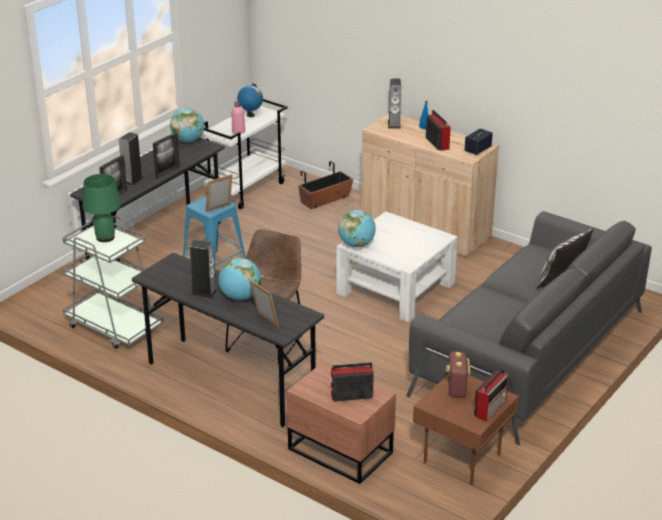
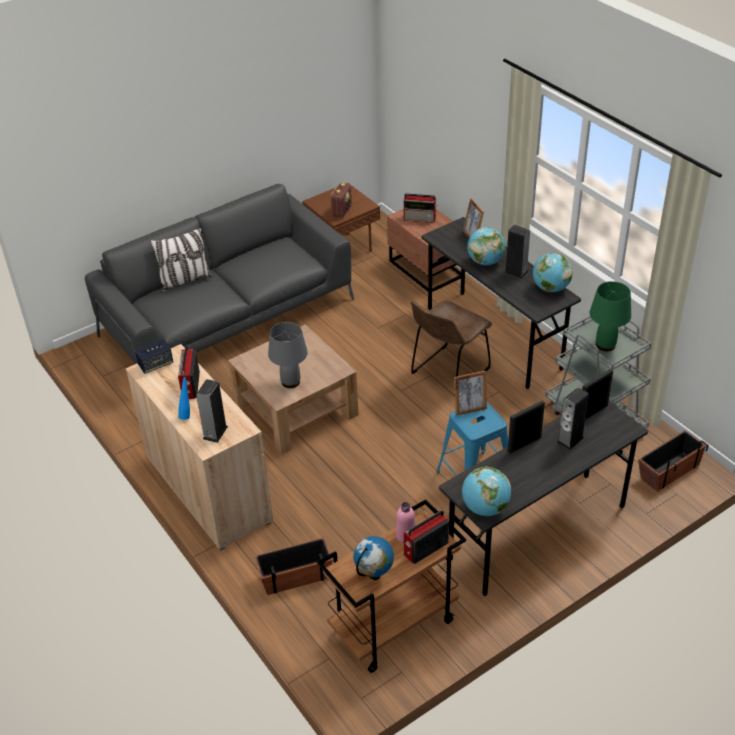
camera: 160 degrees left, 10 degrees up
white cart [201,99,288,209] -> brown cart [317,499,466,673]
white coffee table [336,211,458,322] -> brown coffee table [228,325,359,454]
globe [338,210,376,247] -> globe moved to [533,253,573,292]
radio [474,368,509,422] -> radio moved to [404,510,449,564]
none -> grey table lamp [268,322,308,388]
none -> planter [638,430,709,492]

